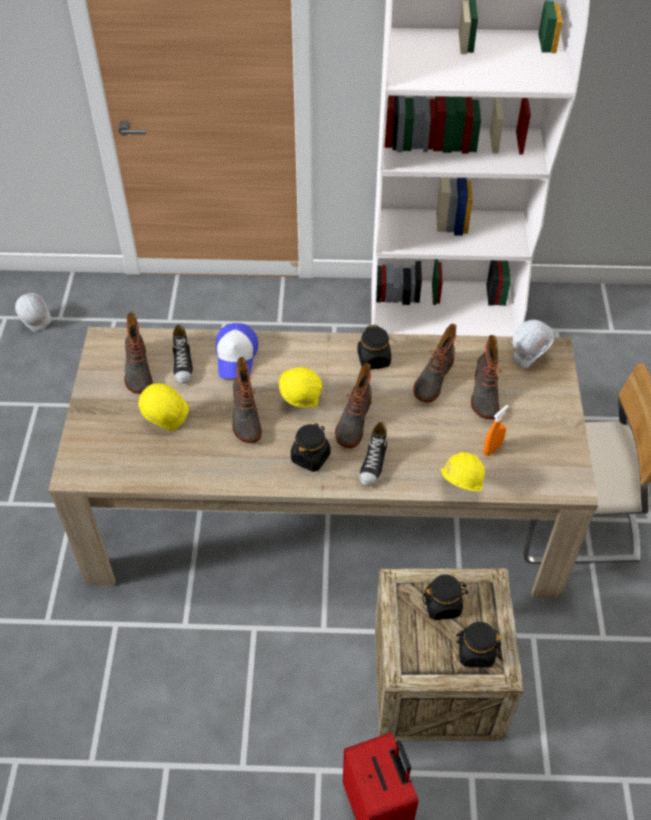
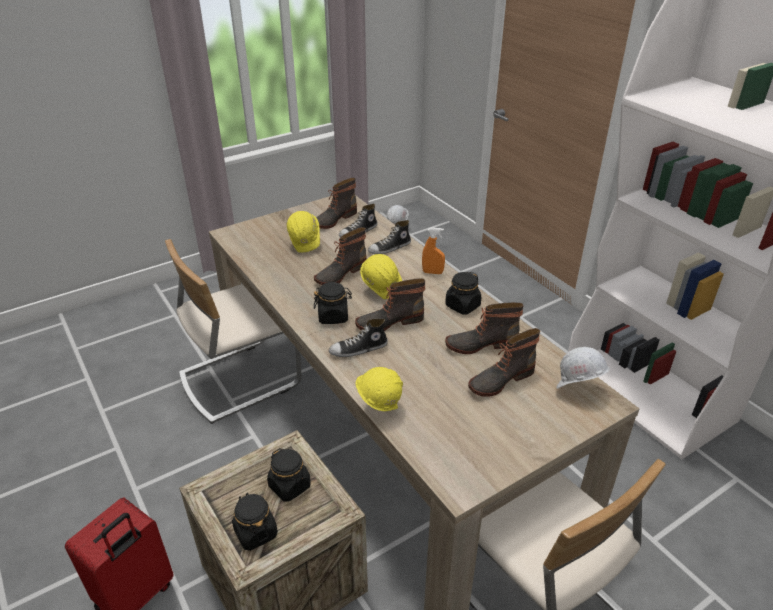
camera: 55 degrees right, 15 degrees down
cap [216,323,258,379] -> shoe [368,220,411,254]
orange spray bottle [483,405,509,456] -> orange spray bottle moved to [422,227,445,274]
none -> beige chair [165,239,302,424]

